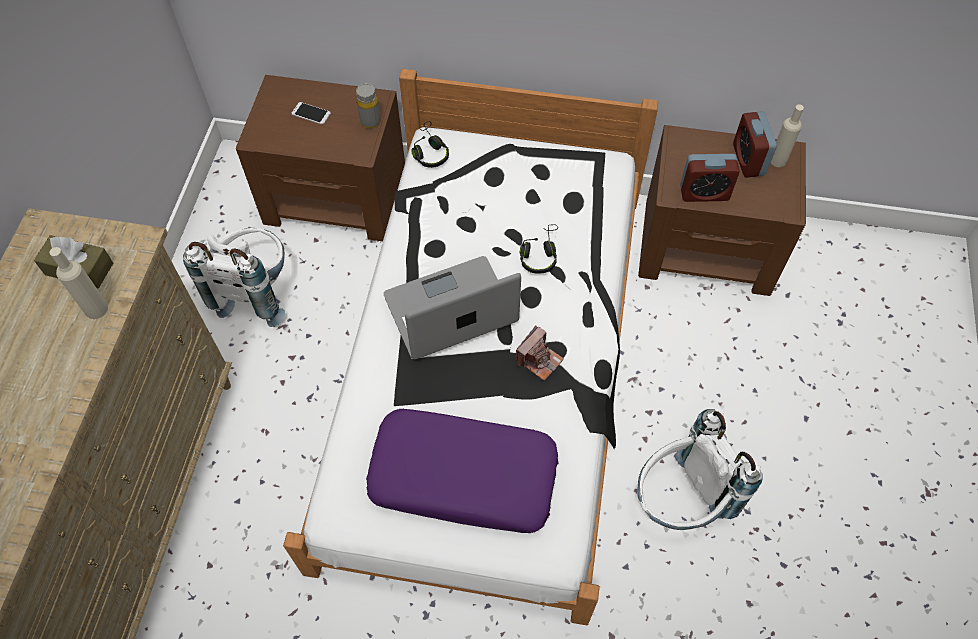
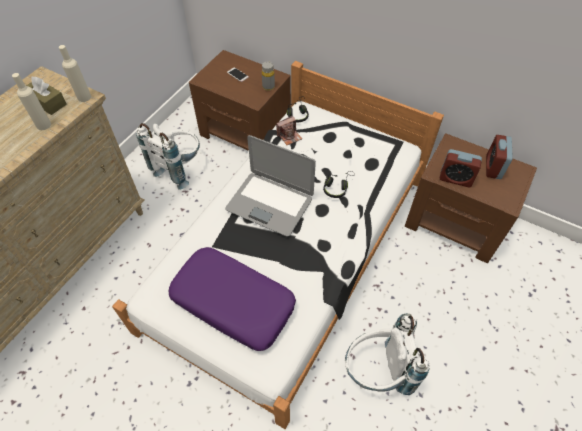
camera: 20 degrees right, 5 degrees down
laptop [384,256,521,359] -> laptop turned 150 degrees counterclockwise [225,135,316,237]
camera [516,326,564,381] -> camera moved to [276,116,302,145]
beige bottle [771,105,804,167] -> beige bottle moved to [59,45,91,102]

